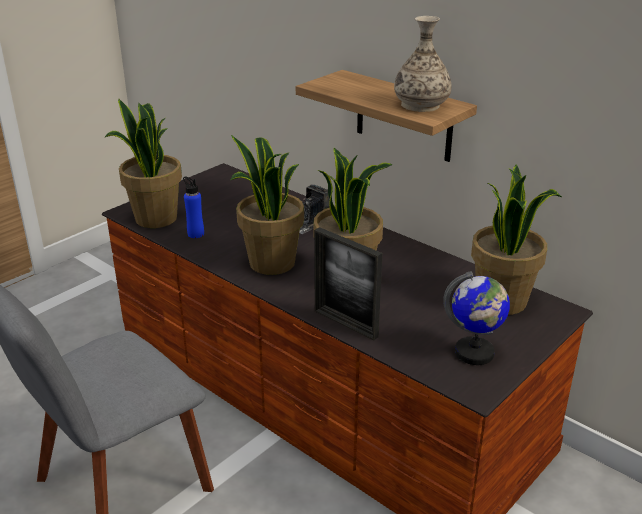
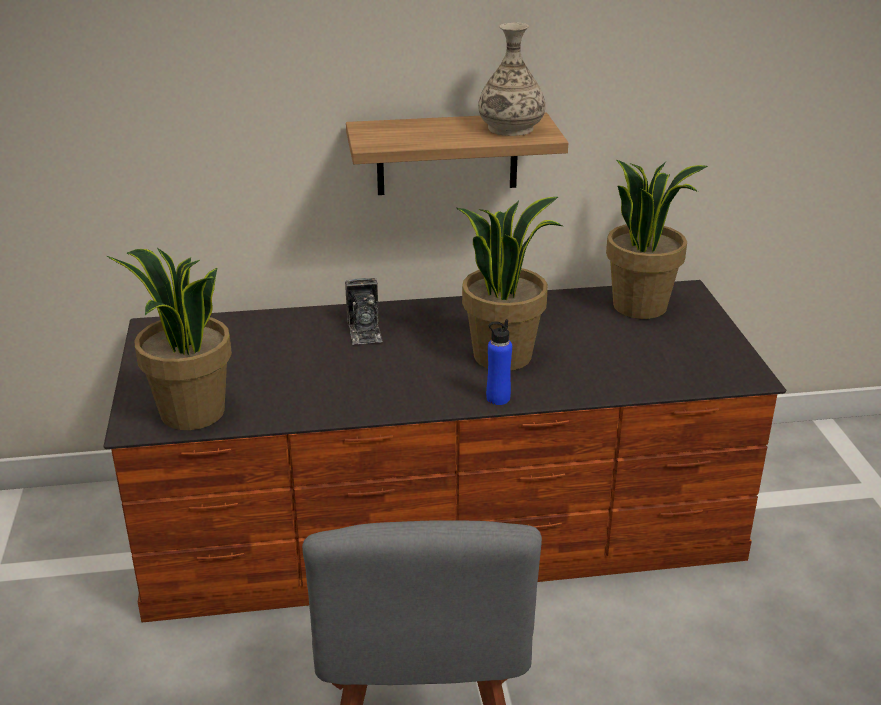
camera: 50 degrees left, 0 degrees up
blue bottle [183,177,204,238] -> blue bottle moved to [486,319,512,405]
potted plant [230,135,304,275] -> none
picture frame [314,227,382,340] -> none
globe [443,271,510,365] -> none

